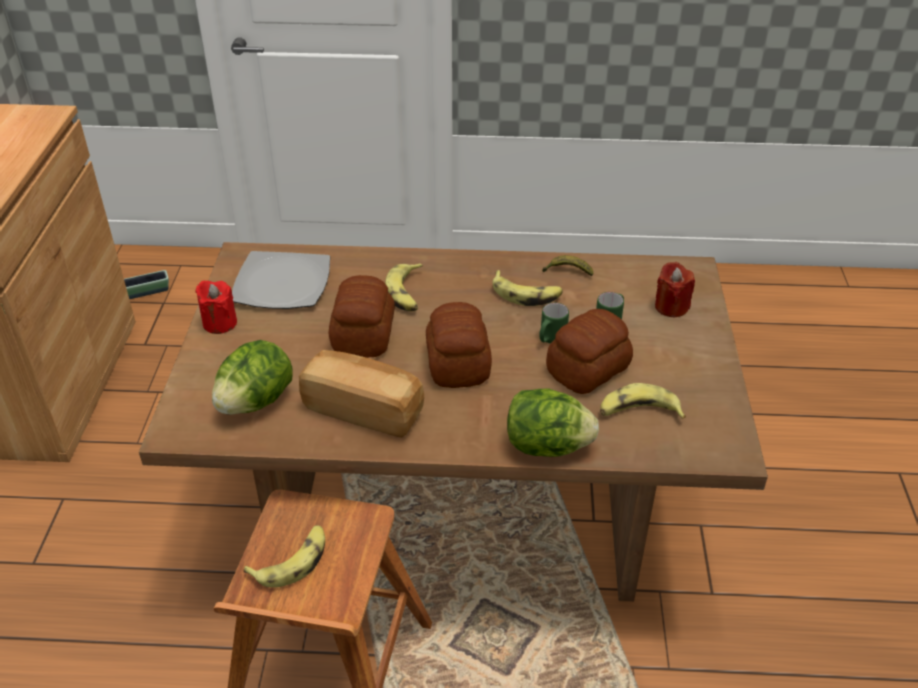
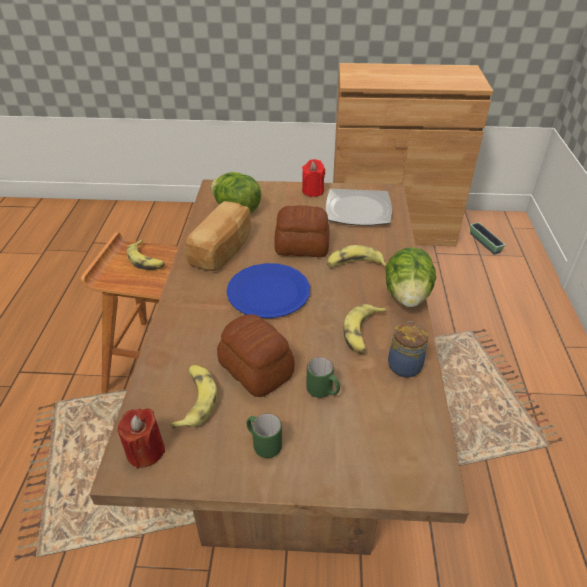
camera: 90 degrees right, 0 degrees up
bread [426,302,492,388] -> blue plate [226,263,310,318]
lettuce [507,389,599,457] -> lettuce moved to [386,247,436,307]
green mug [539,303,569,344] -> green mug moved to [247,413,282,458]
banana [542,255,594,276] -> jar [388,321,428,377]
red candle [655,262,695,317] -> red candle moved to [117,408,165,469]

